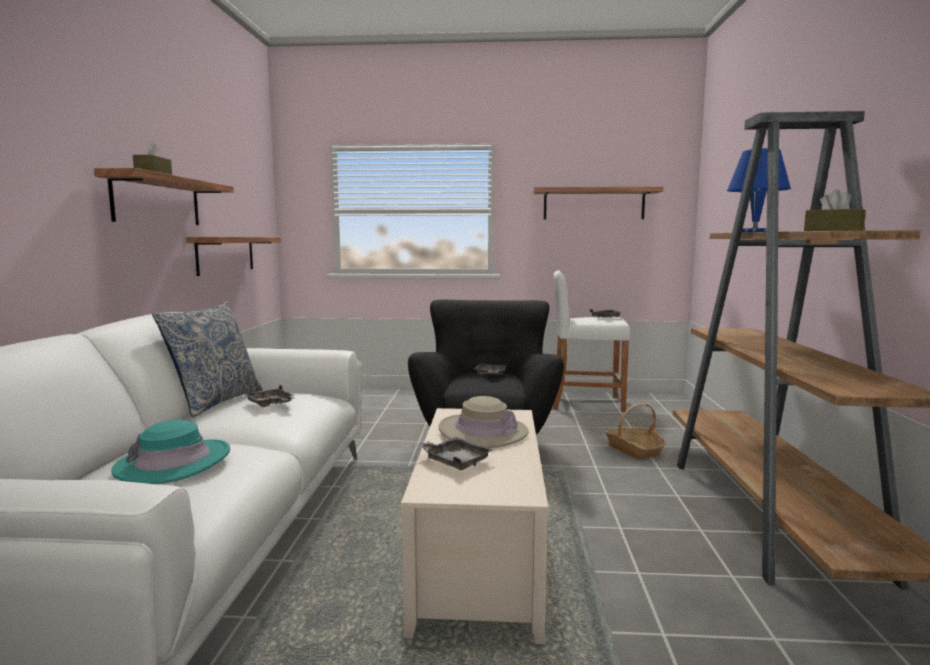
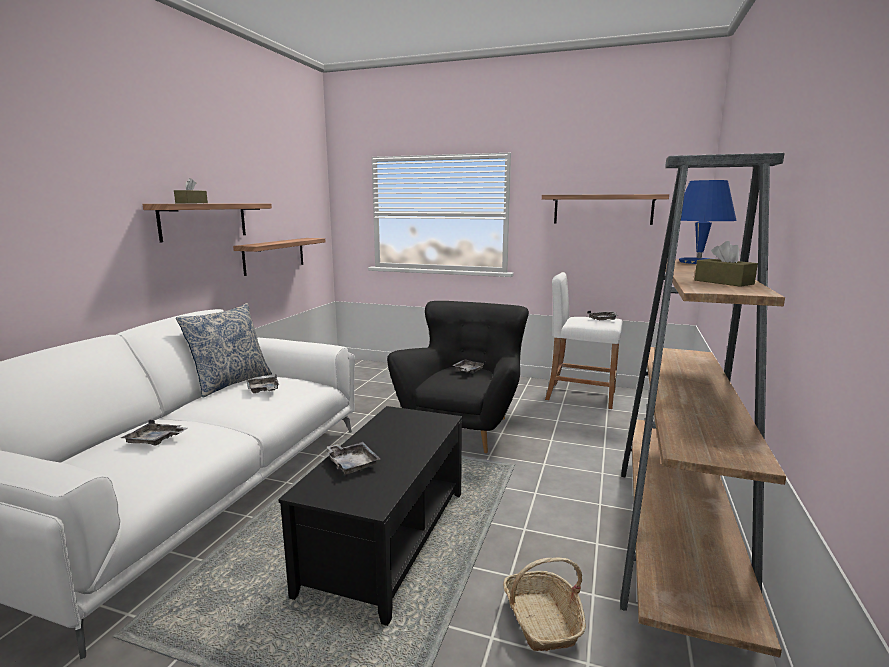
camera: 15 degrees right, 5 degrees up
turquoise hat [111,420,230,484] -> grey tray [121,420,188,445]
beige coffee table [401,408,548,644] -> black coffee table [278,406,462,626]
beige hat [439,396,528,448] -> none
basket [605,403,666,459] -> basket moved to [503,557,586,651]

